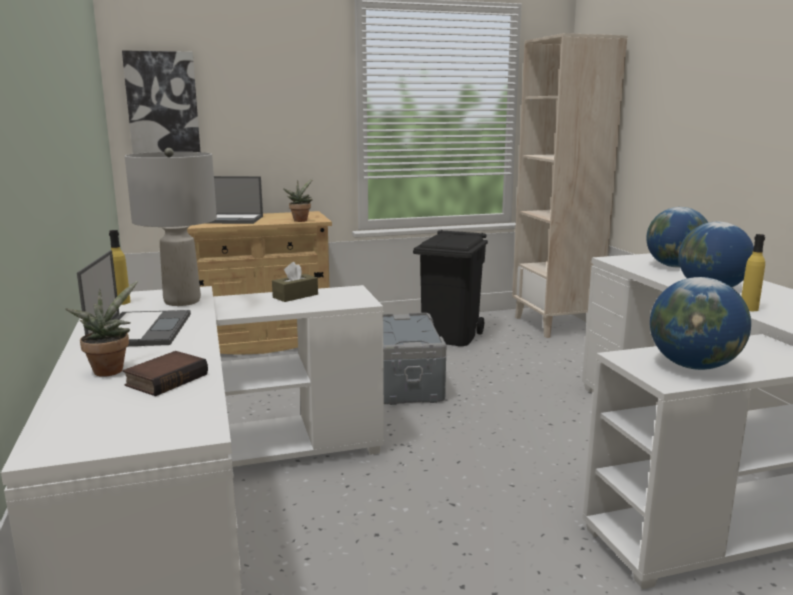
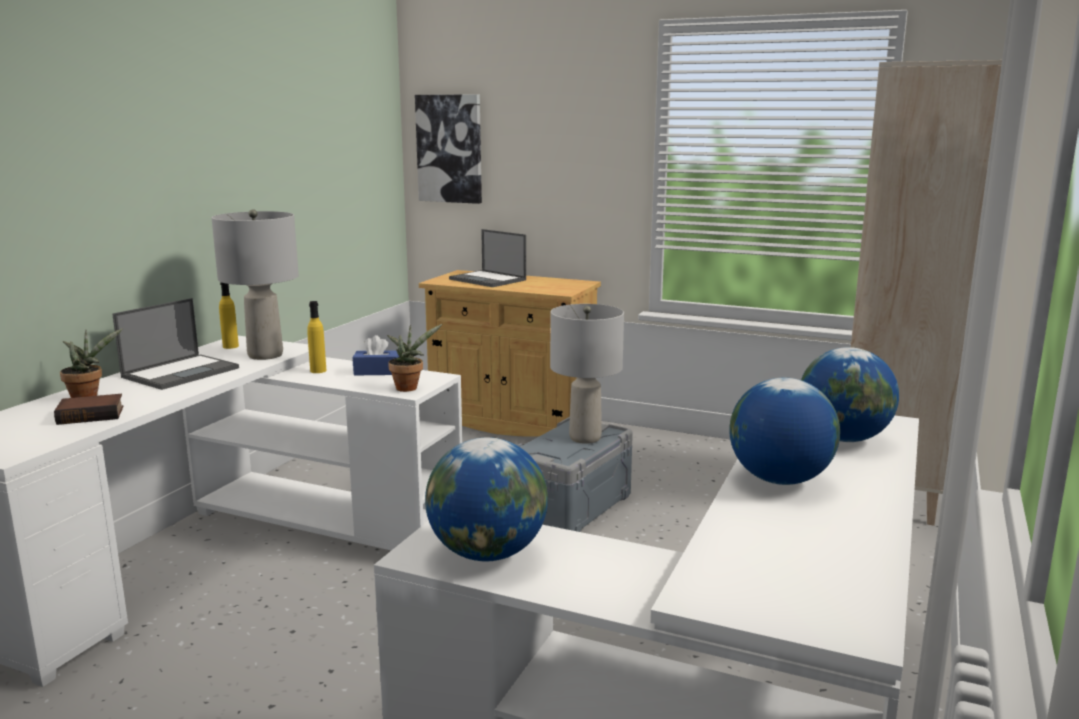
camera: 40 degrees right, 0 degrees up
brown tissue box [272,262,318,302] -> blue tissue box [353,335,399,375]
potted plant [283,179,313,222] -> potted plant moved to [387,324,442,392]
black trash can [413,230,488,346] -> none
yellow bottle [741,234,765,311] -> yellow bottle moved to [307,301,327,373]
none -> grey table lamp [550,304,624,444]

